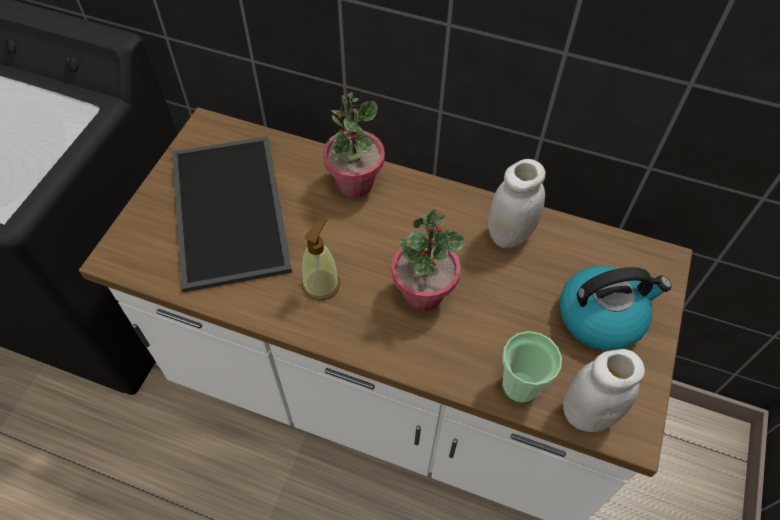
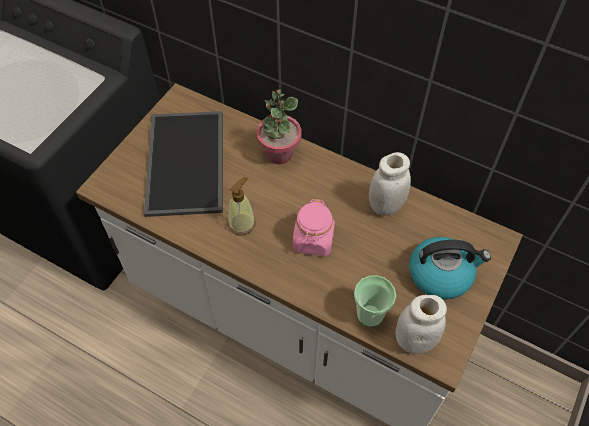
camera: 10 degrees right, 0 degrees up
potted plant [391,209,466,311] -> pink jar [293,199,335,256]

